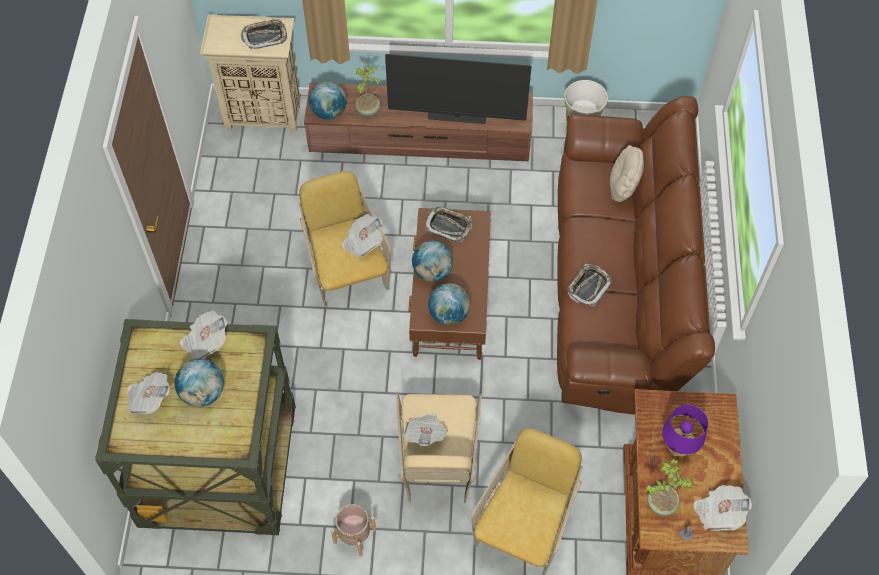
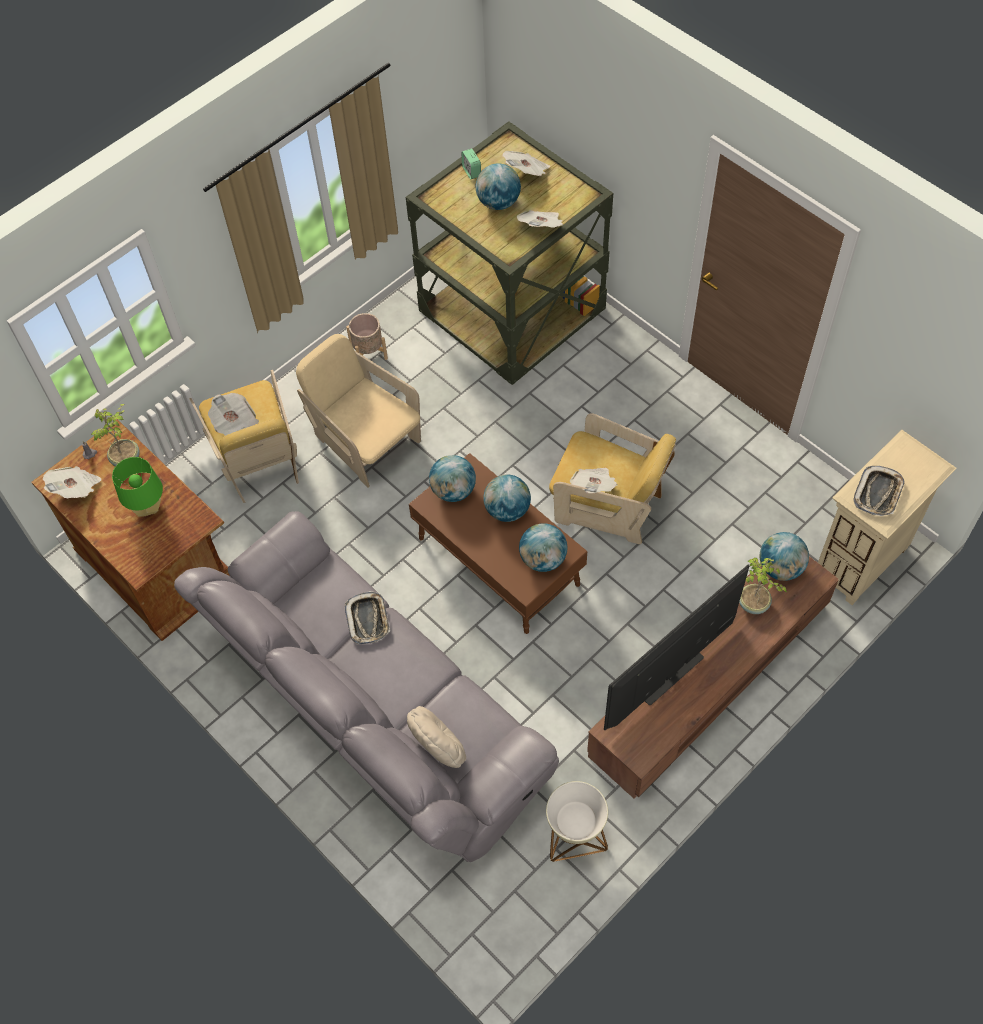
camera: 135 degrees right, 0 degrees up
newspaper [403,413,448,446] -> newspaper moved to [208,393,259,436]
tray [426,206,472,242] -> globe [519,523,567,572]
brown sofa [557,96,715,415] -> grey sofa [174,511,559,862]
purple table lamp [662,404,708,456] -> green table lamp [112,457,163,517]
none -> alarm clock [462,149,481,179]

